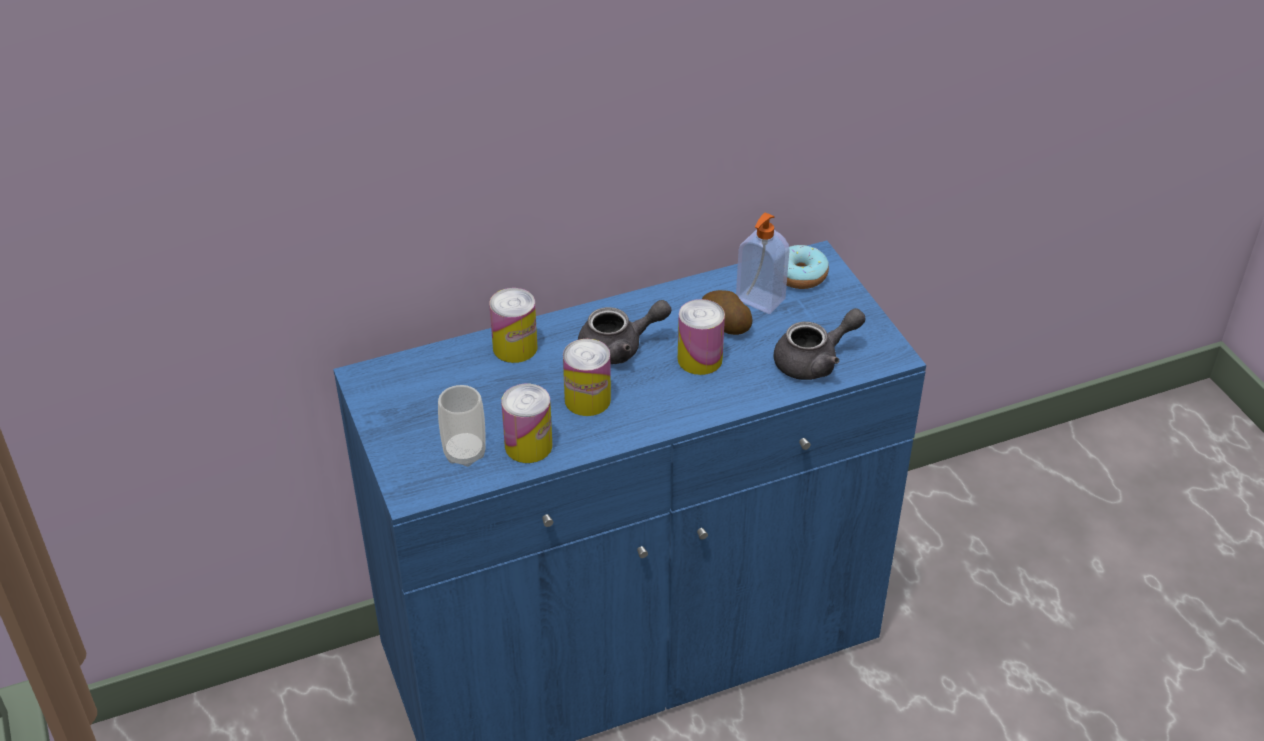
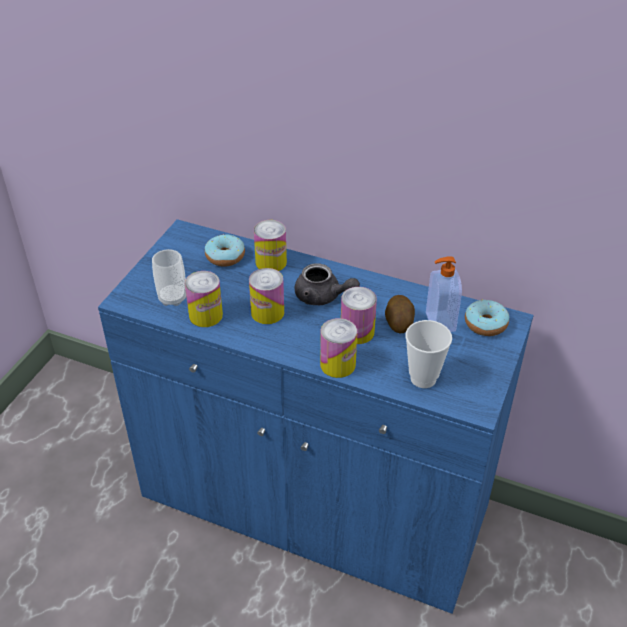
camera: 45 degrees right, 0 degrees up
grey teapot [774,308,865,380] -> cup [405,320,452,388]
none -> donut [205,234,245,267]
none -> can [320,318,357,378]

